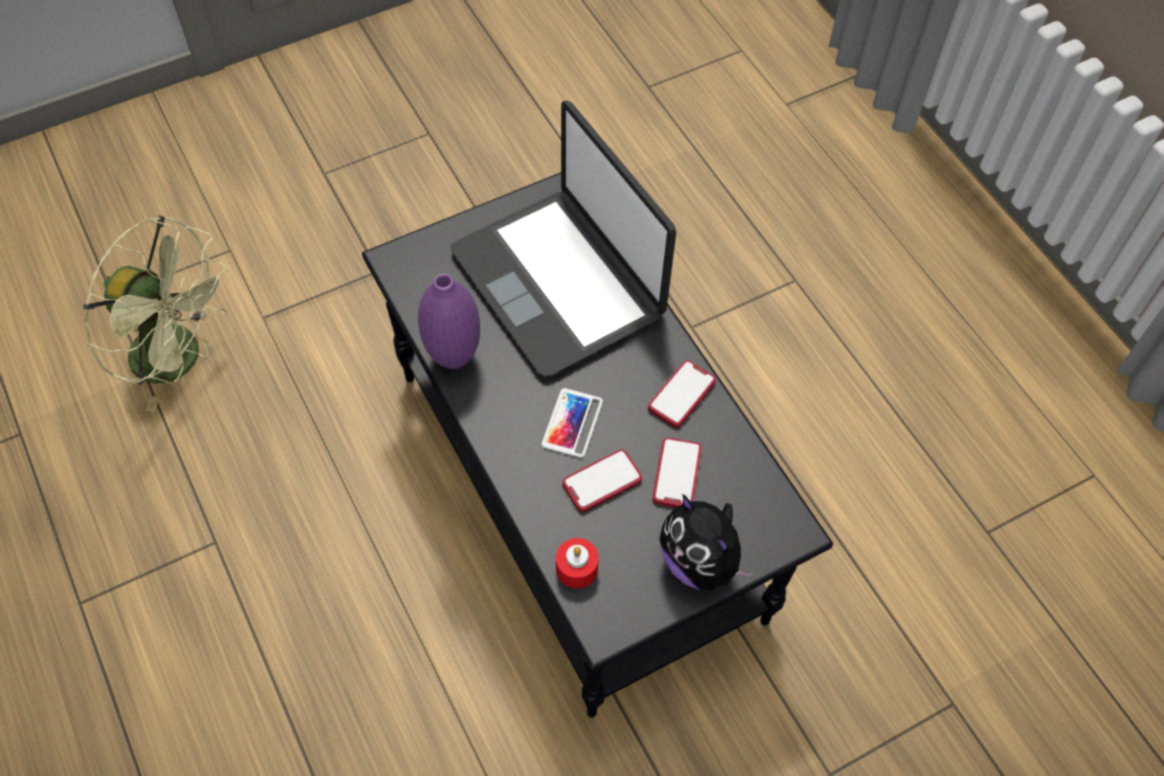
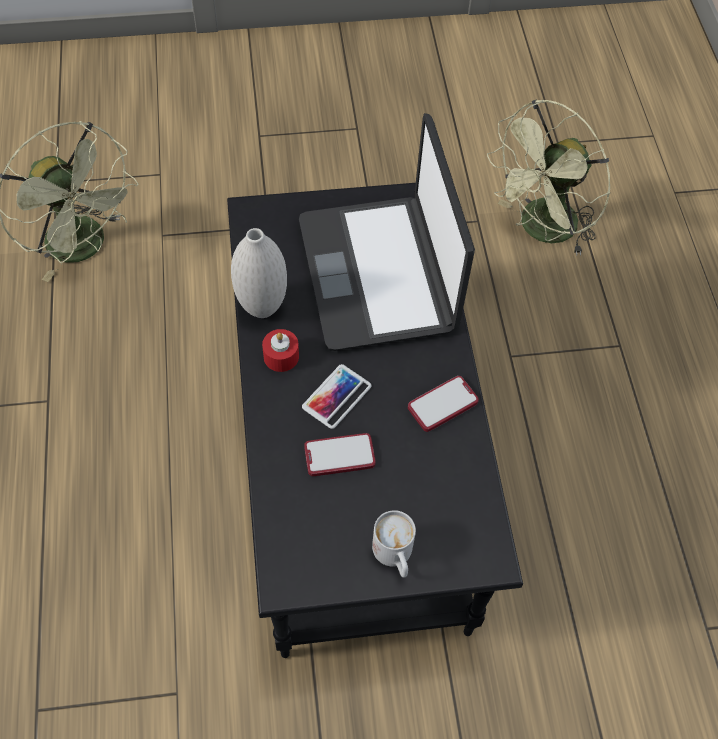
camera: 20 degrees right, 0 degrees up
purple vase [418,274,480,369] -> white vase [231,228,287,318]
red candle [556,538,599,588] -> red candle moved to [262,329,299,372]
phone [652,438,702,507] -> none
plush toy [659,494,755,590] -> white mug [372,510,416,578]
none -> green fan [487,99,610,256]

